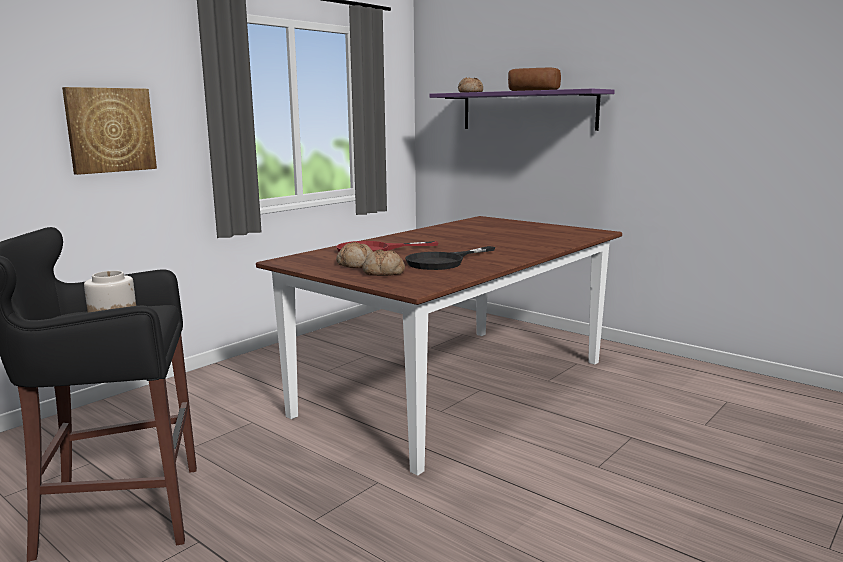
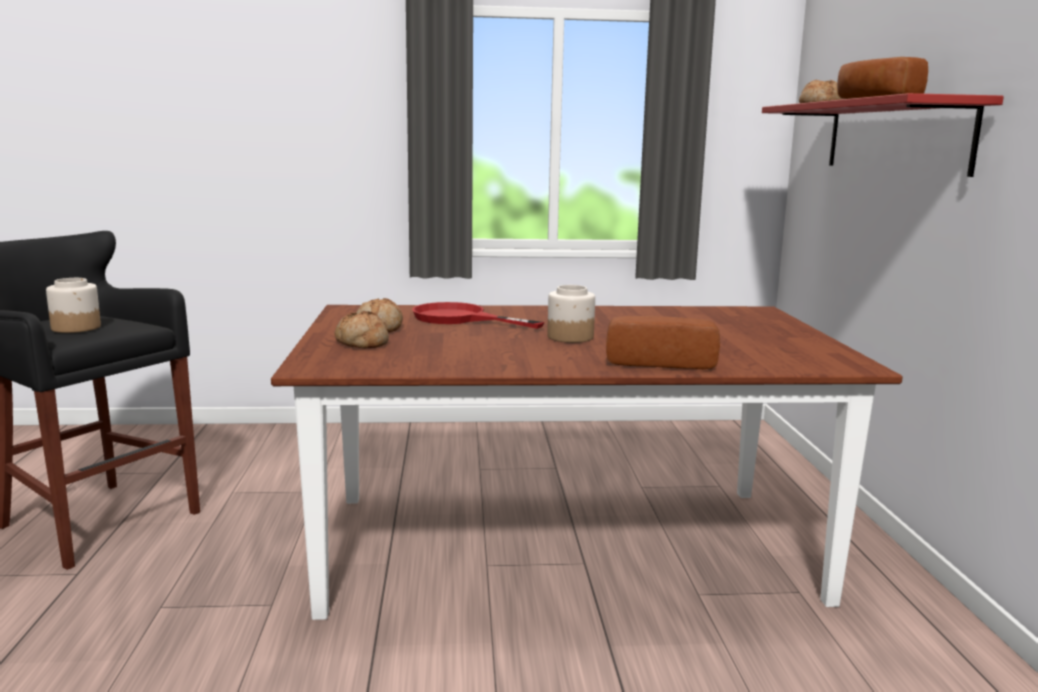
camera: 45 degrees right, 0 degrees up
picture [62,87,157,175] -> none
black frying pan [405,246,495,270] -> none
purple shelf [429,89,615,131] -> red shelf [762,93,1004,177]
none -> jar [547,285,595,343]
none -> bread [606,316,720,369]

